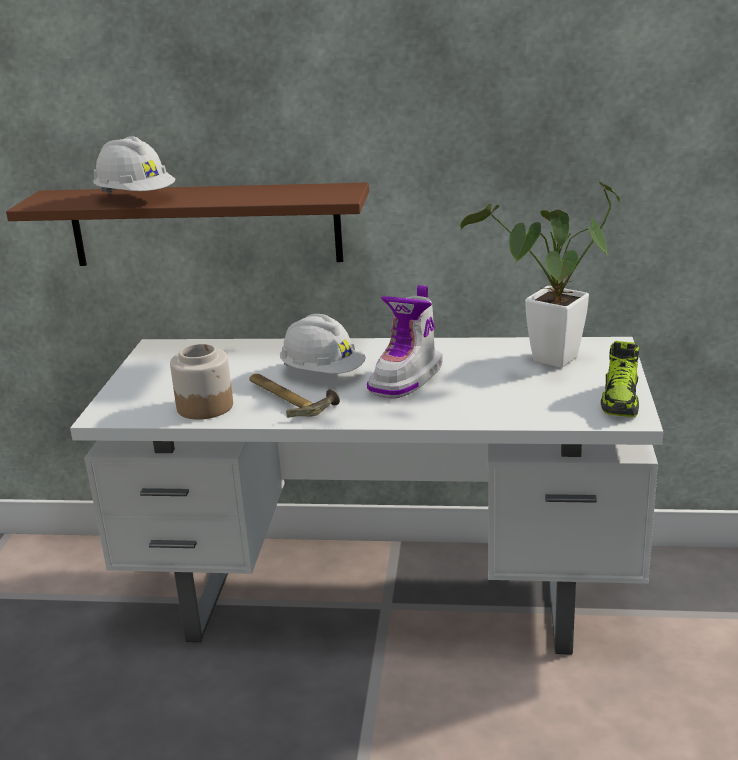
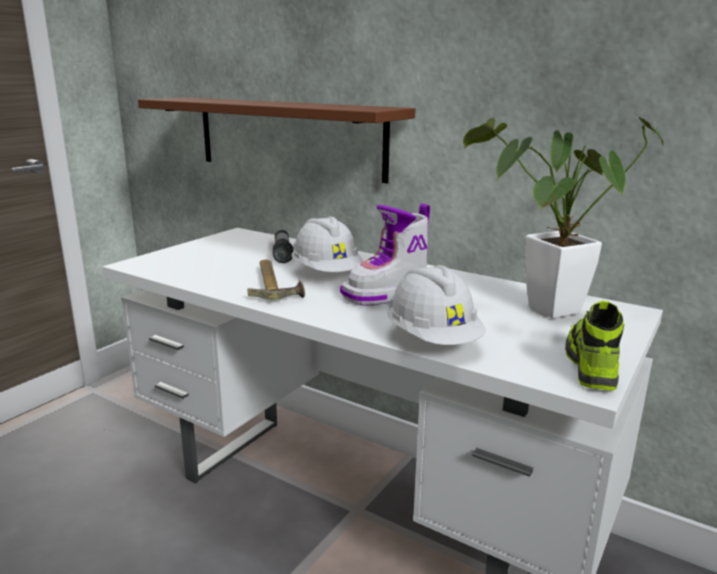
camera: 25 degrees right, 5 degrees down
white hard hat [93,136,175,194] -> white hard hat moved to [387,265,486,345]
jar [170,344,233,420] -> none
shoe [601,341,639,417] -> shoe turned 150 degrees clockwise [565,301,624,391]
none -> flashlight [273,230,293,263]

